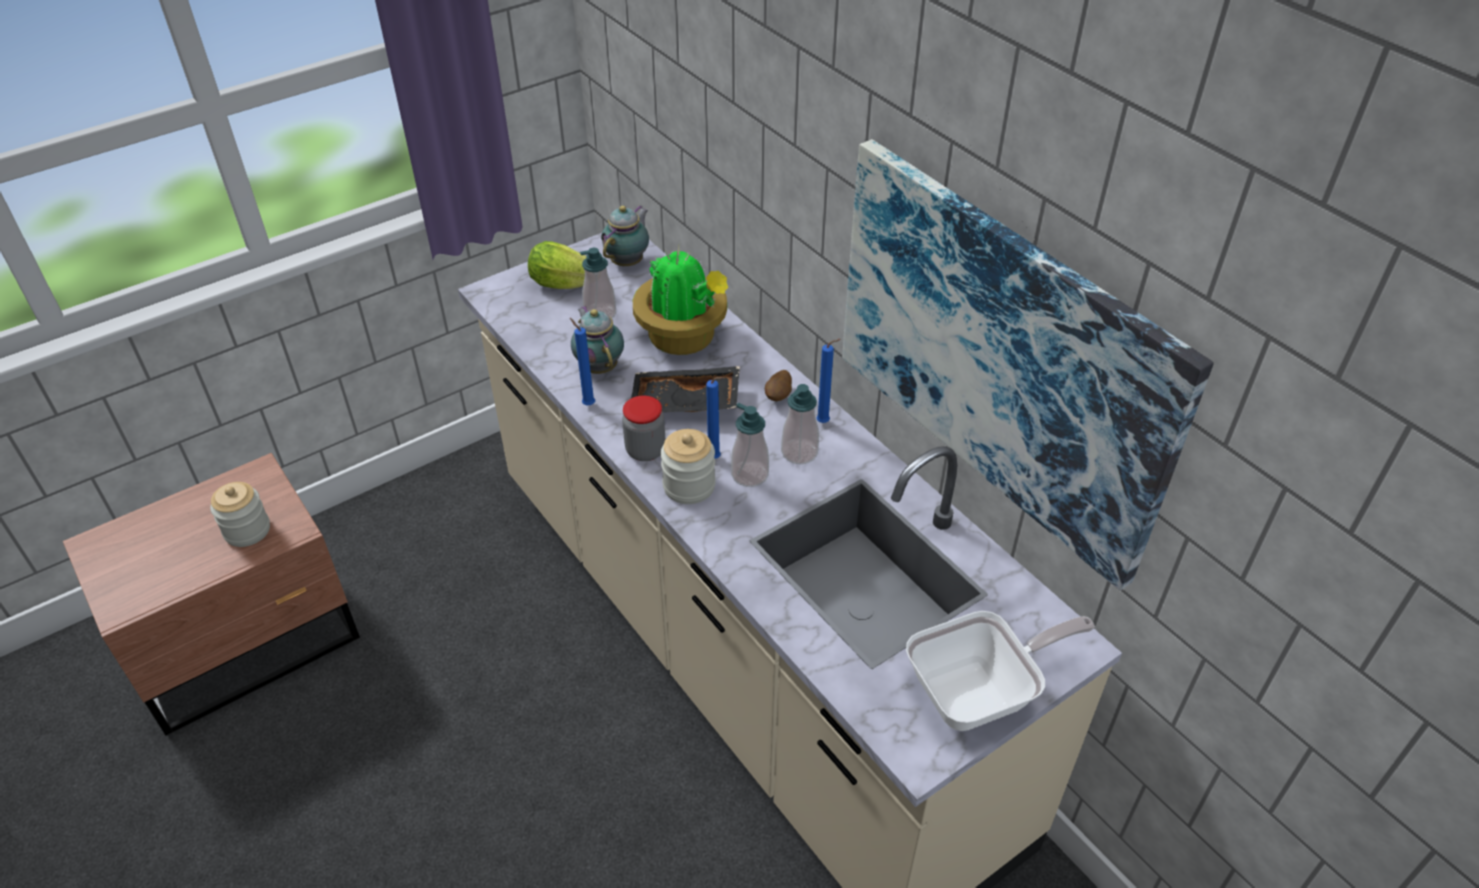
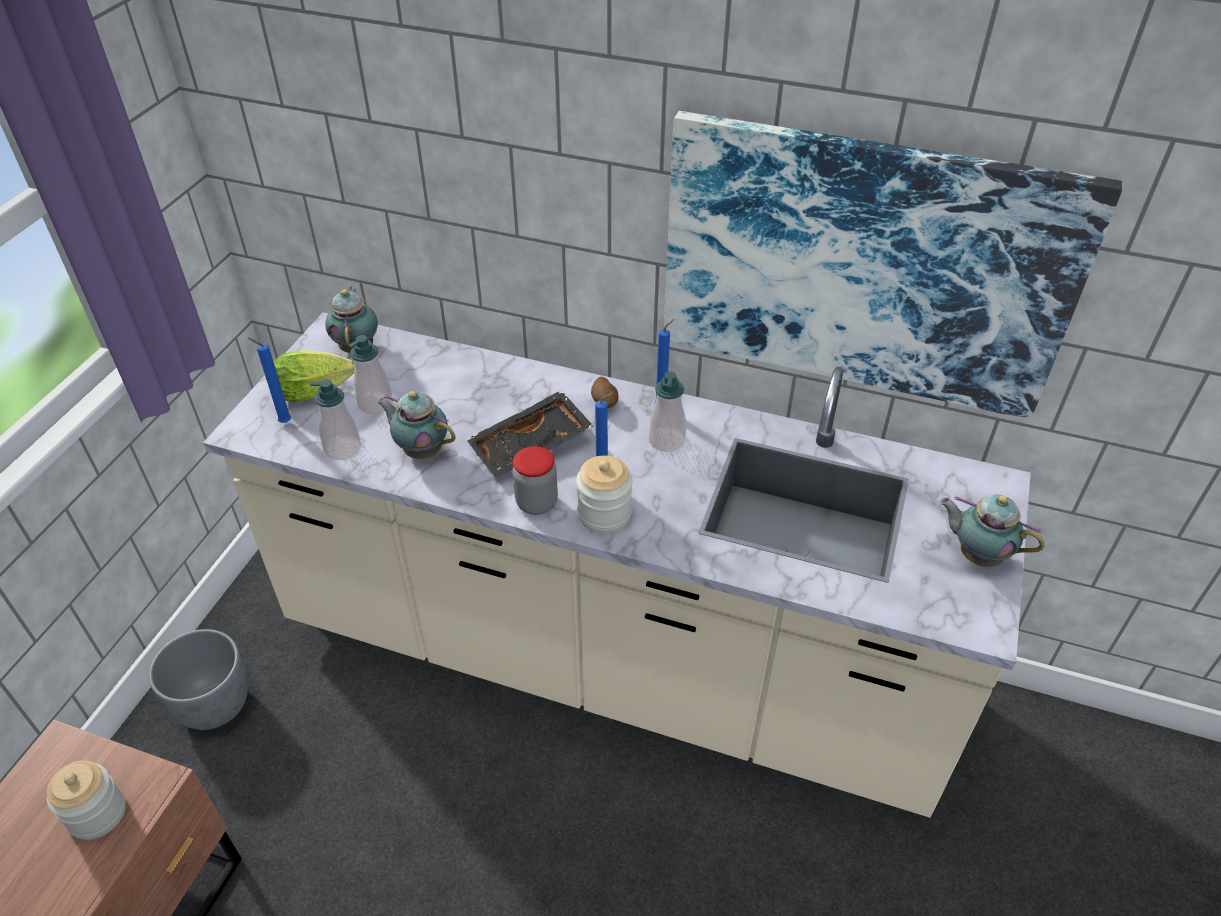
camera: 35 degrees left, 0 degrees up
blue candle [570,318,595,405] -> blue candle moved to [248,338,291,423]
potted plant [633,247,728,355] -> none
soap dispenser [731,403,769,487] -> soap dispenser moved to [310,379,361,460]
frying pan [906,611,1095,731] -> teapot [940,494,1044,567]
none -> grey planter [149,629,248,730]

